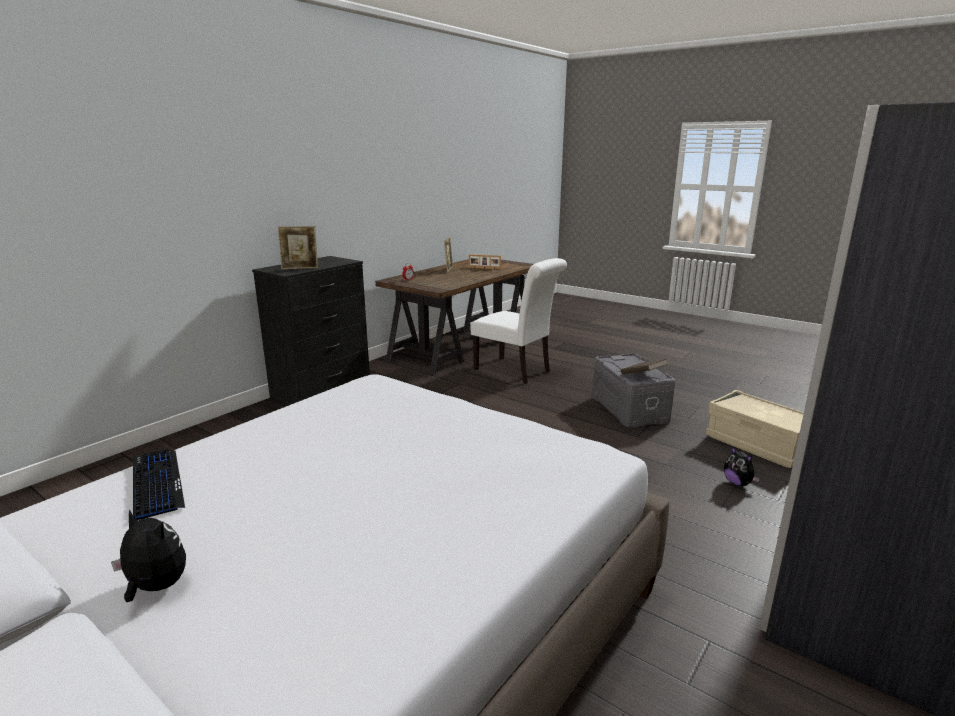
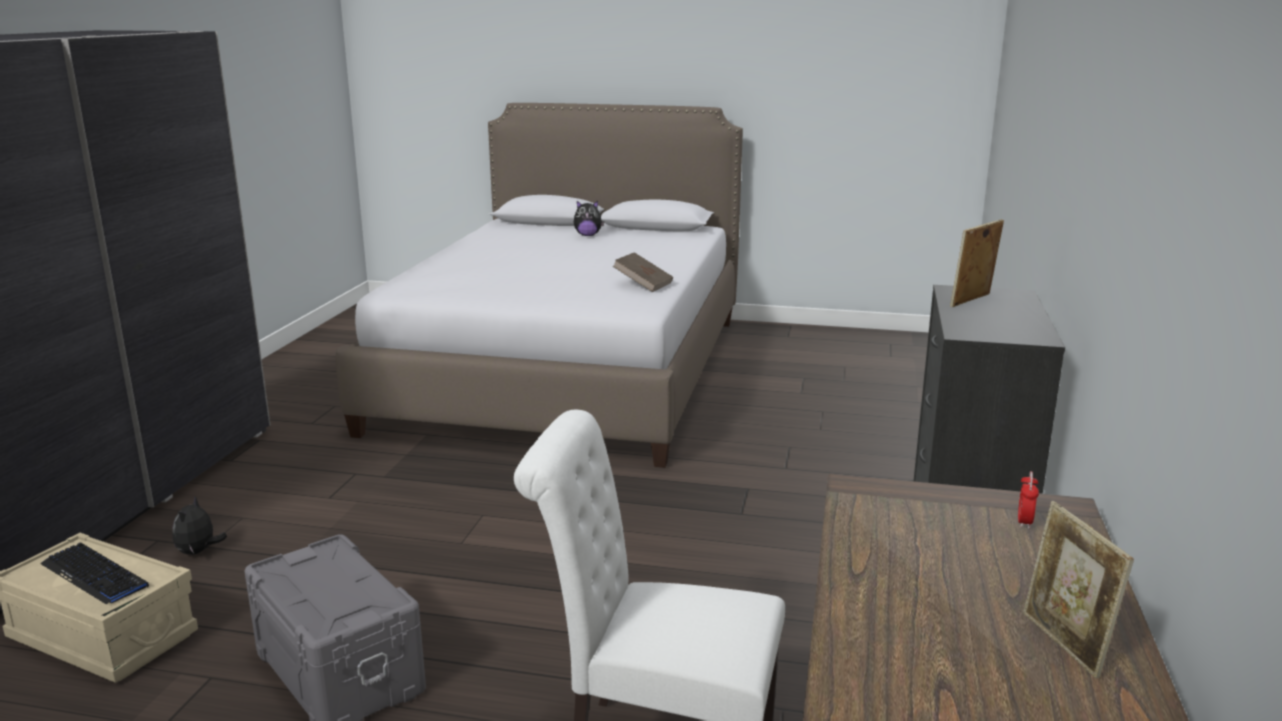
camera: 155 degrees right, 0 degrees up
keyboard [133,449,185,520] -> keyboard moved to [41,542,149,604]
picture frame [469,254,501,269] -> none
brown book [621,359,667,374] -> brown book moved to [613,252,673,292]
plush toy [724,446,760,486] -> plush toy turned 120 degrees counterclockwise [173,496,227,555]

